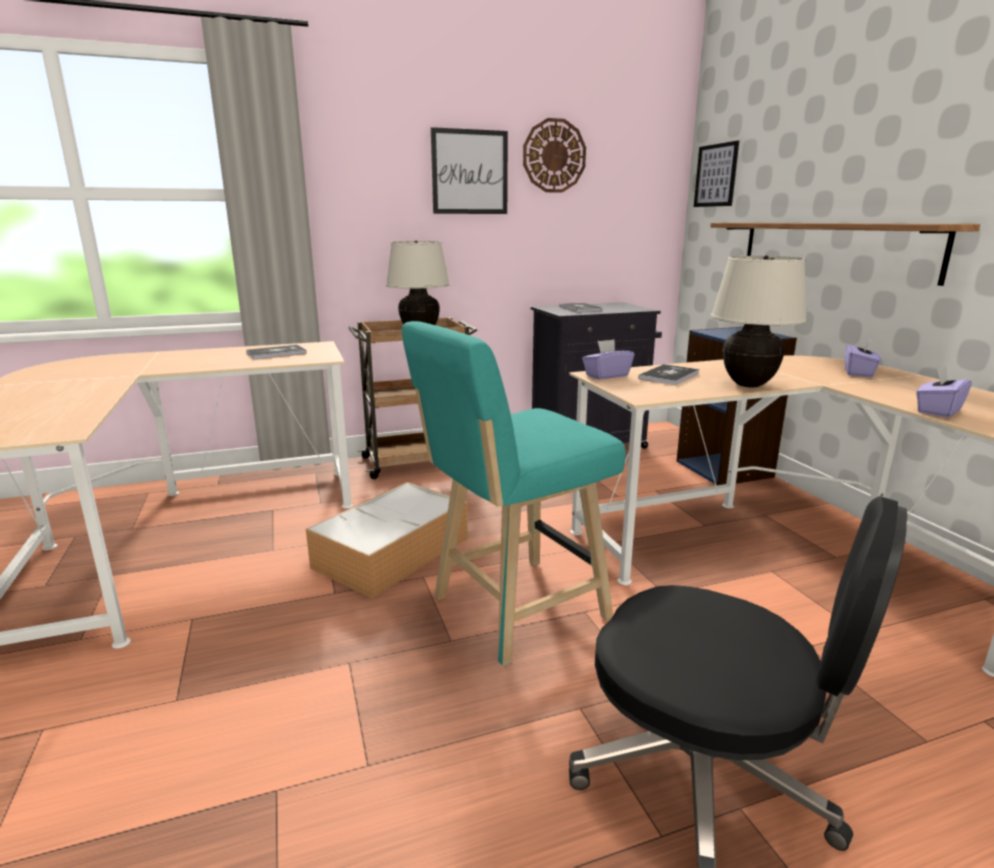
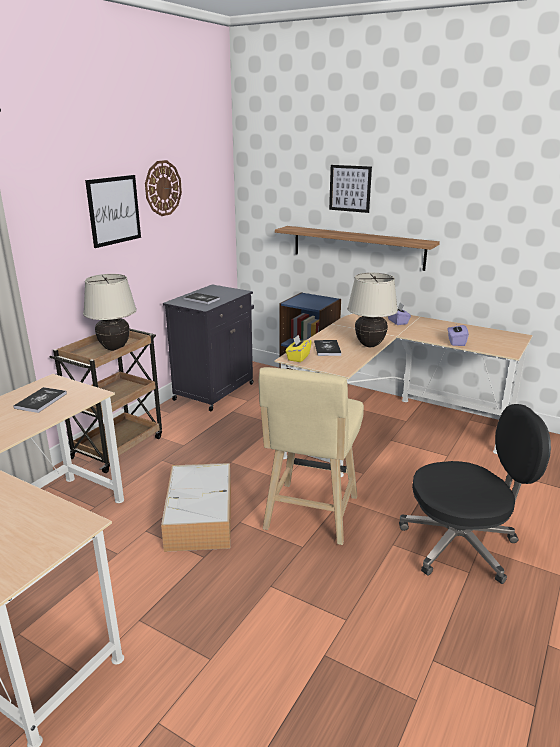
camera: 40 degrees left, 5 degrees up
turquoise stool [402,321,626,666] -> beige stool [259,367,364,545]
purple tissue box [582,339,634,379] -> yellow tissue box [285,335,312,362]
picture [694,141,739,207] -> picture moved to [329,165,372,213]

